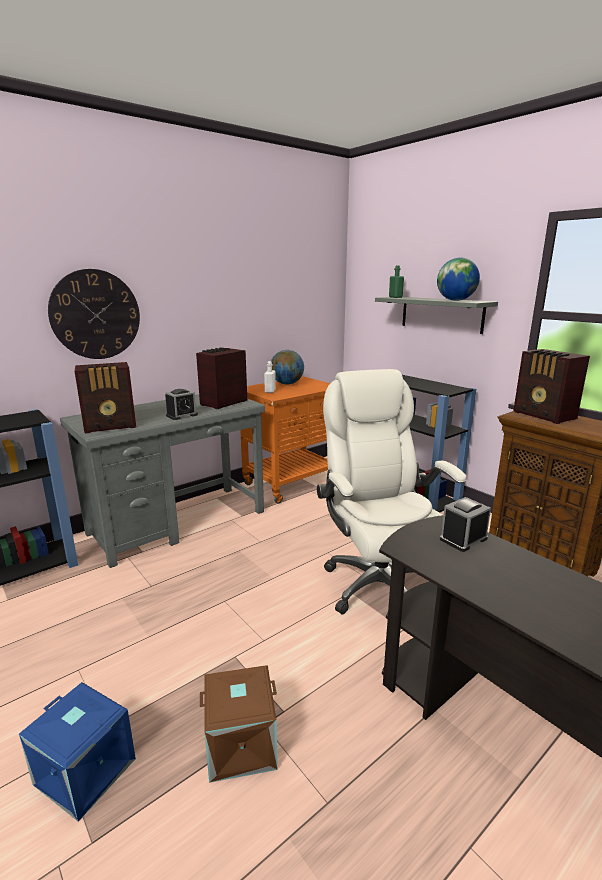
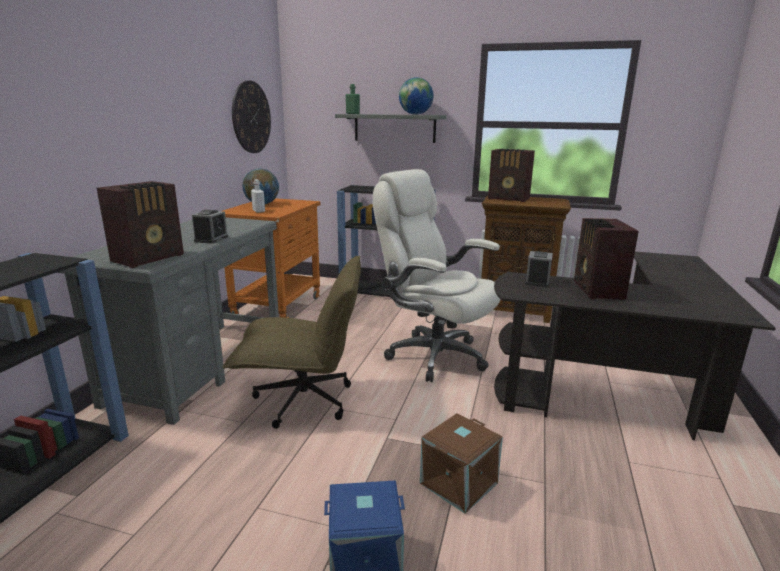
camera: 35 degrees left, 0 degrees up
wall clock [48,269,140,359] -> wall clock moved to [232,80,271,153]
radio [196,347,247,409] -> radio moved to [574,218,639,300]
none -> beige office chair [223,256,361,429]

